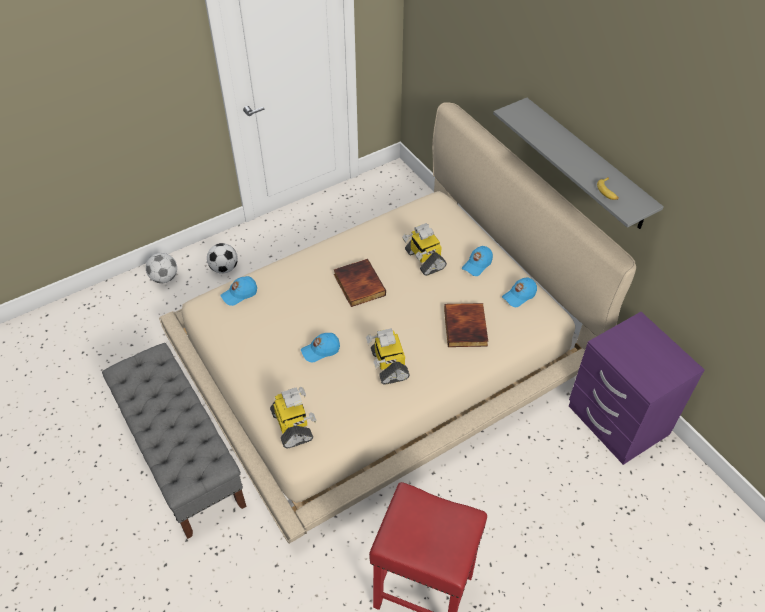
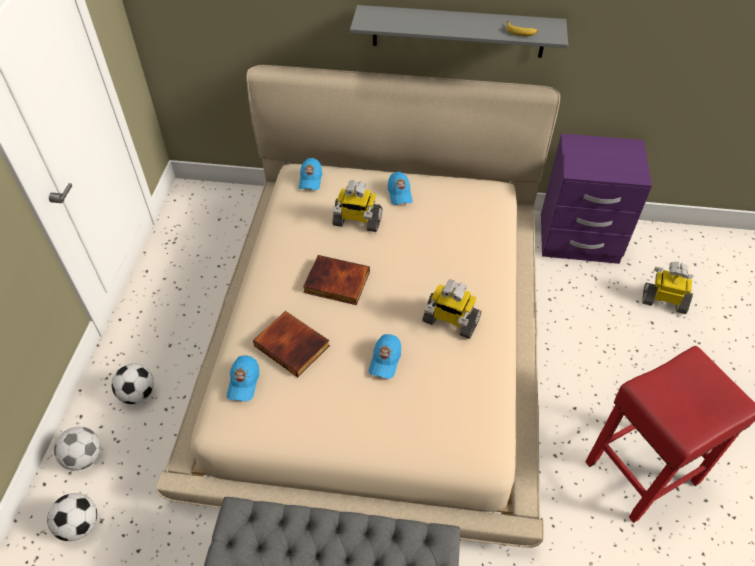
camera: 50 degrees left, 0 degrees up
toy robot [270,387,316,448] -> toy robot moved to [642,262,694,314]
book [444,303,488,347] -> book moved to [253,311,330,377]
blue cap [502,278,537,307] -> blue cap moved to [299,158,322,190]
none -> football [47,493,97,541]

